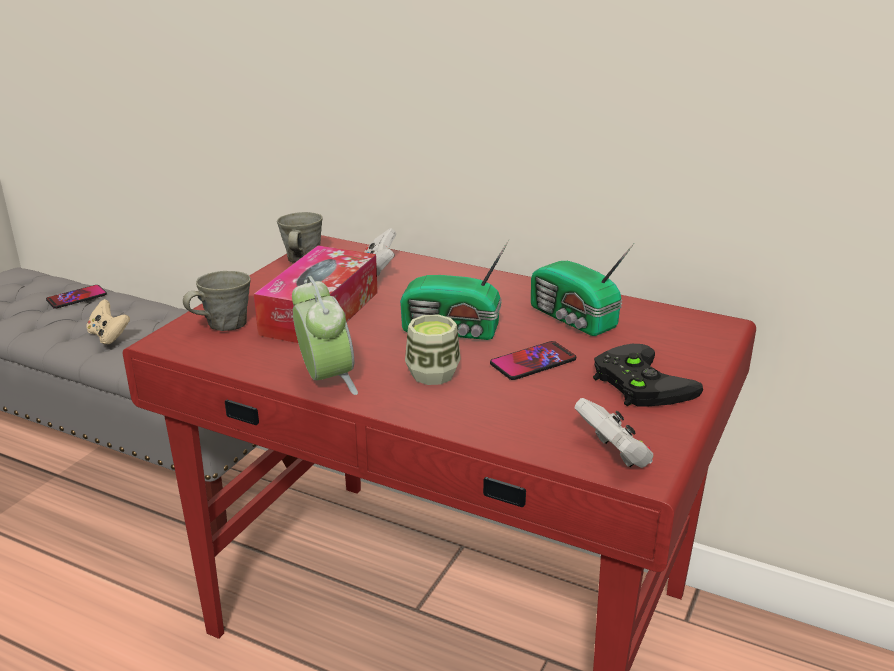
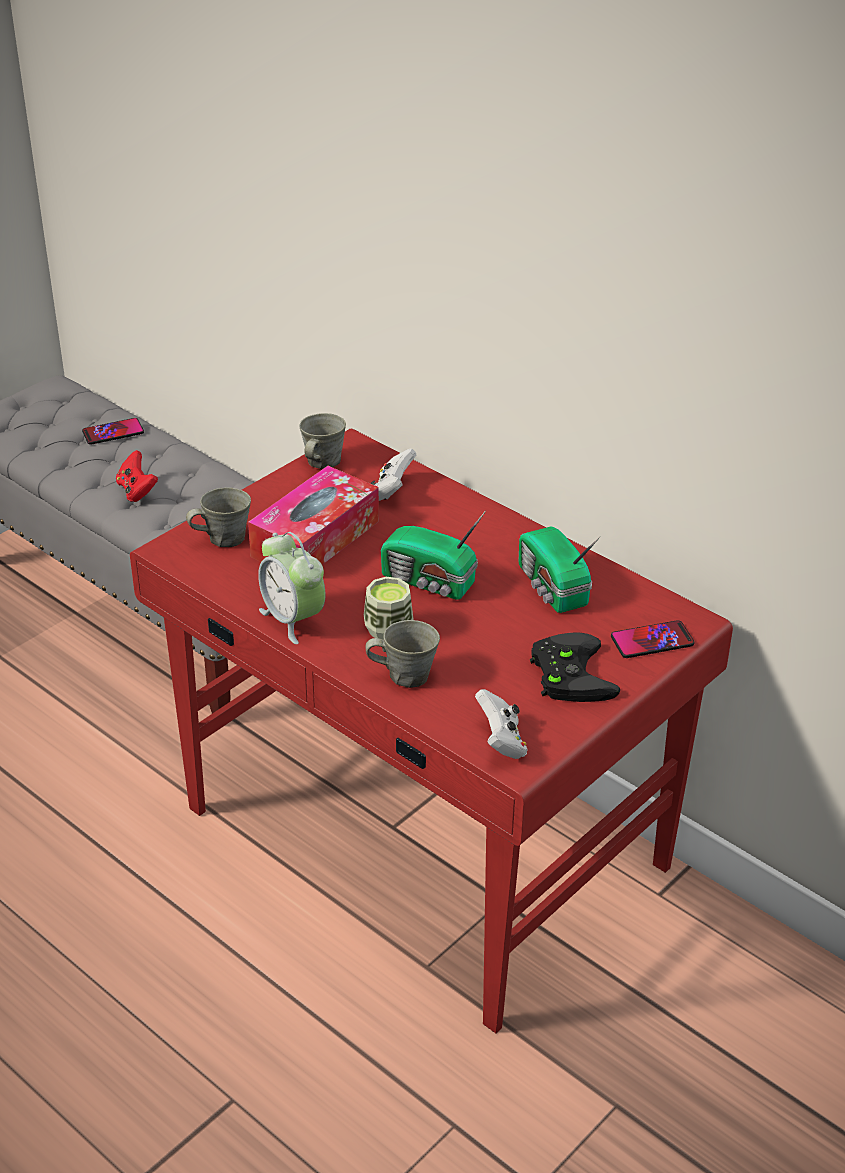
camera: 15 degrees right, 10 degrees up
beige game controller [86,299,130,345] -> red game controller [116,450,158,502]
alarm clock [292,276,358,395] -> alarm clock turned 150 degrees clockwise [258,532,325,644]
phone [490,341,576,380] -> phone moved to [611,620,694,658]
none -> grey mug [365,620,440,688]

